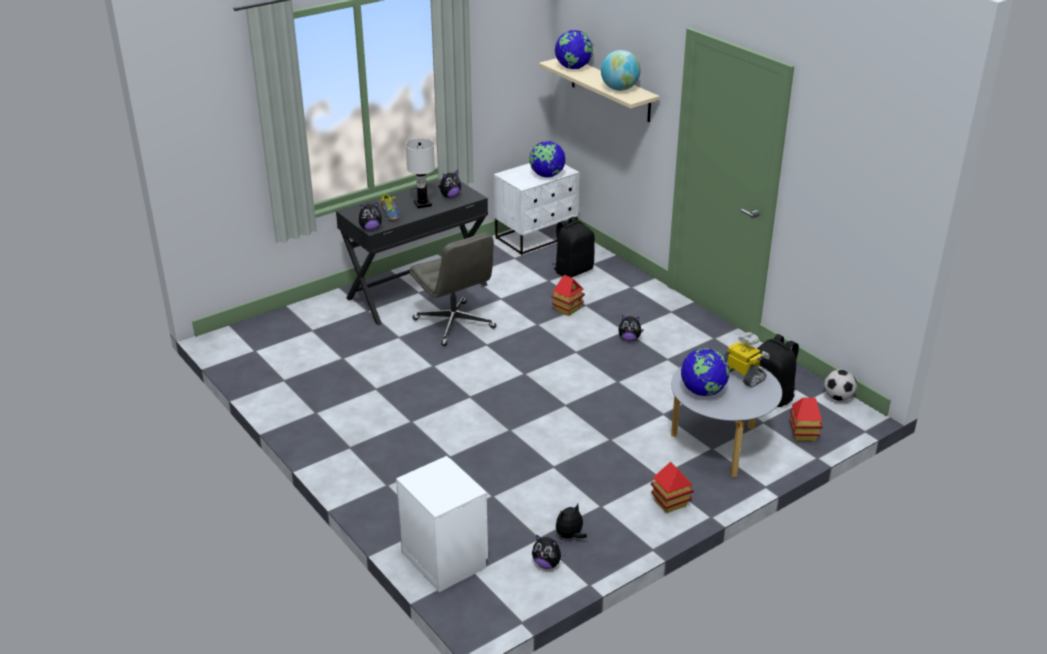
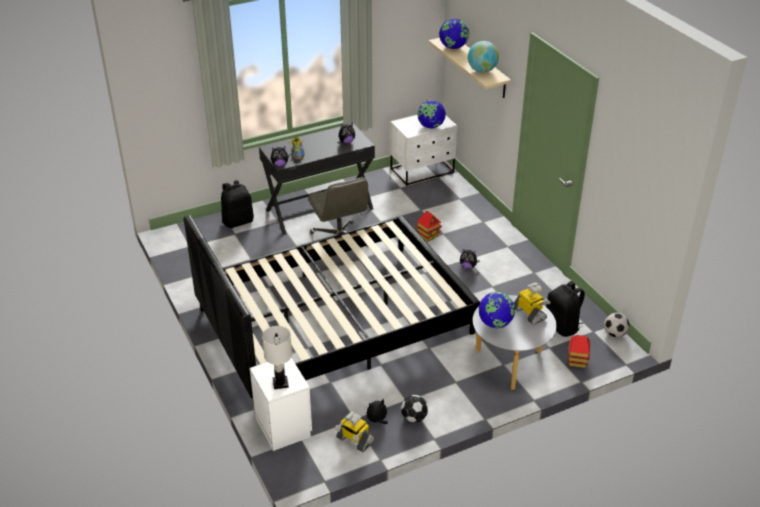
camera: 10 degrees right, 5 degrees up
white table lamp [406,139,435,208] -> white table lamp moved to [262,326,292,389]
plush toy [532,535,566,569] -> toy robot [335,411,375,452]
black backpack [552,217,595,278] -> black backpack moved to [221,180,254,228]
toy house [651,462,694,513] -> none
none -> black bed [184,215,480,406]
none -> football [401,395,428,423]

